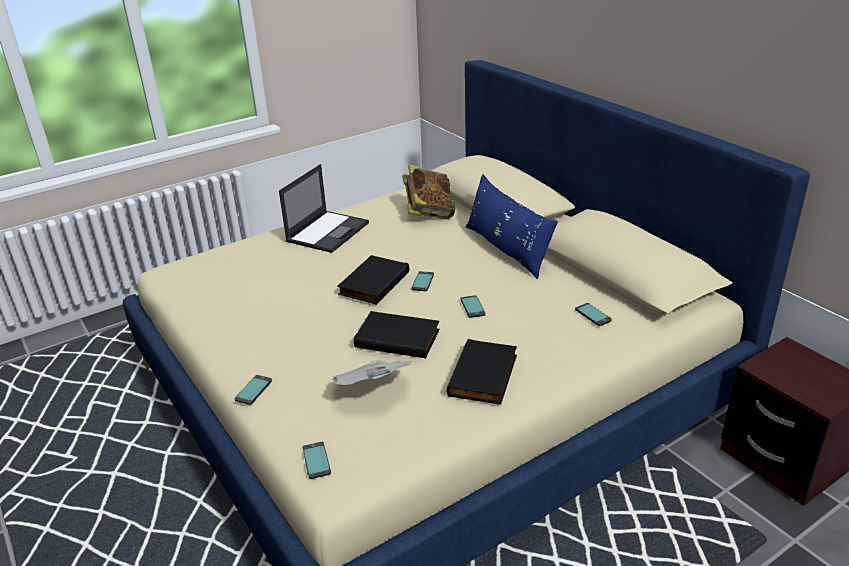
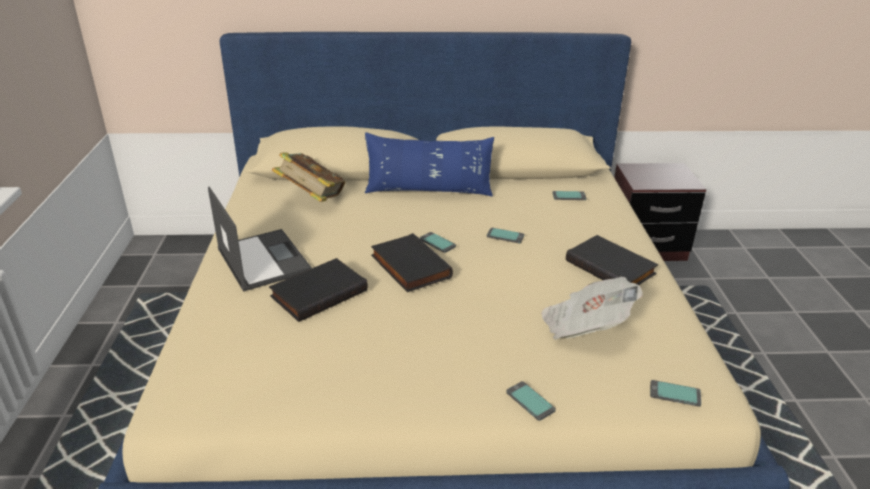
camera: 60 degrees left, 0 degrees up
black book [354,311,440,358] -> black book moved to [269,258,368,322]

